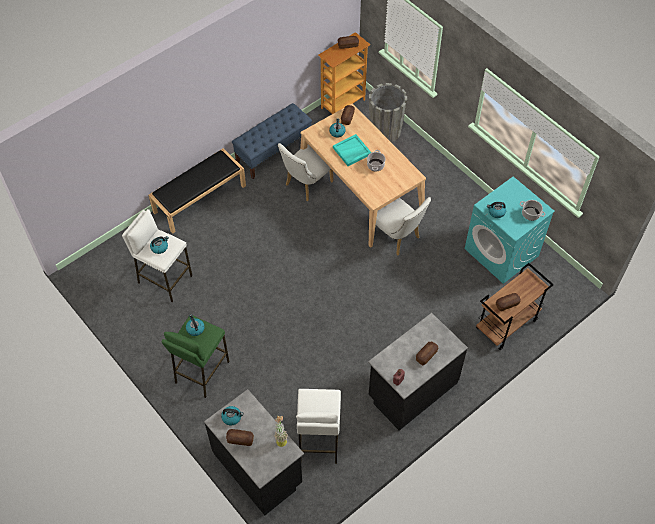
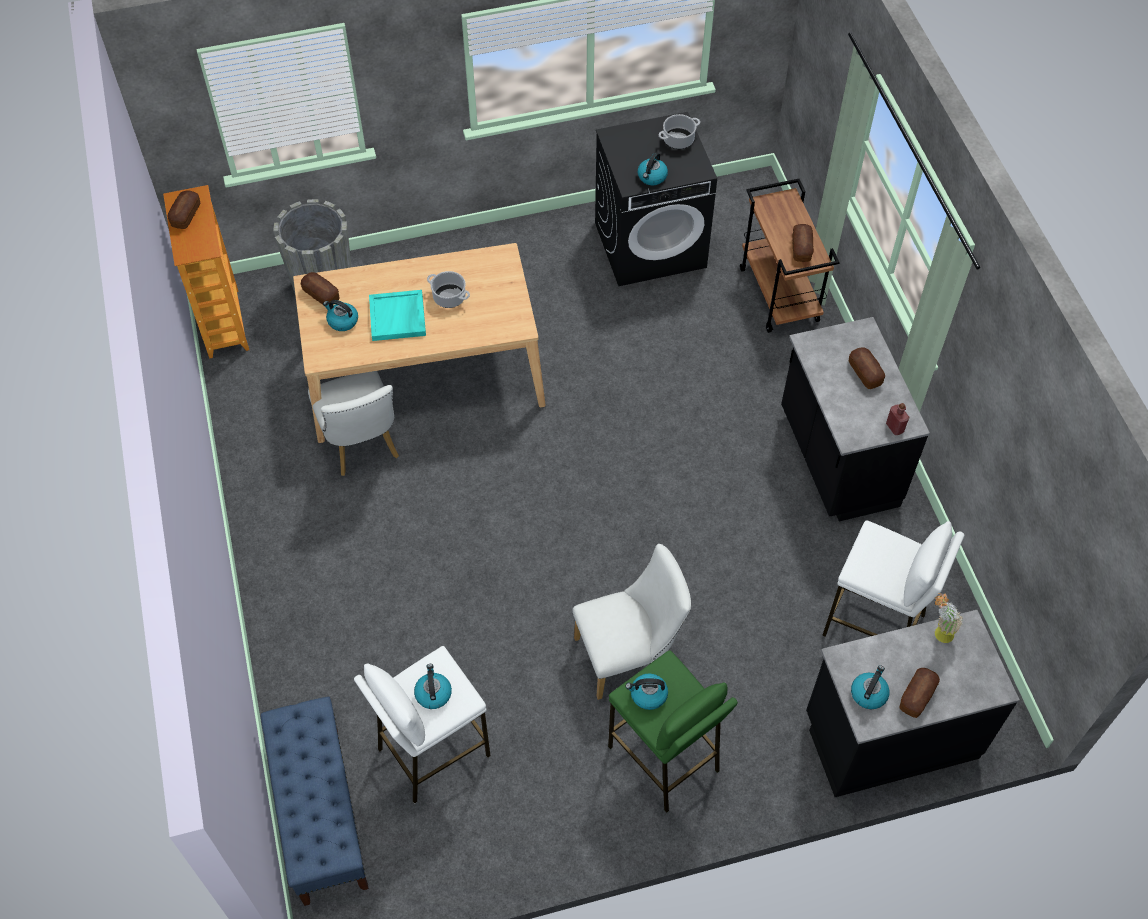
camera: 65 degrees left, 0 degrees up
black bench [148,148,246,234] -> none
blue bench [232,103,312,179] -> blue bench moved to [261,697,369,906]
white chair [376,197,431,256] -> white chair moved to [573,544,691,700]
turquoise washing machine [465,176,555,284] -> black washing machine [595,112,717,286]

